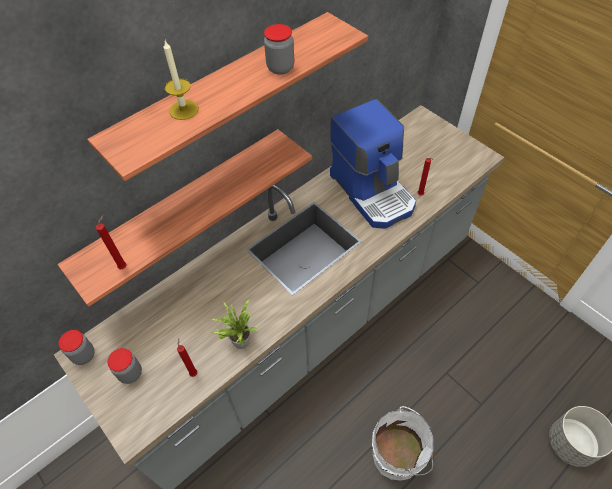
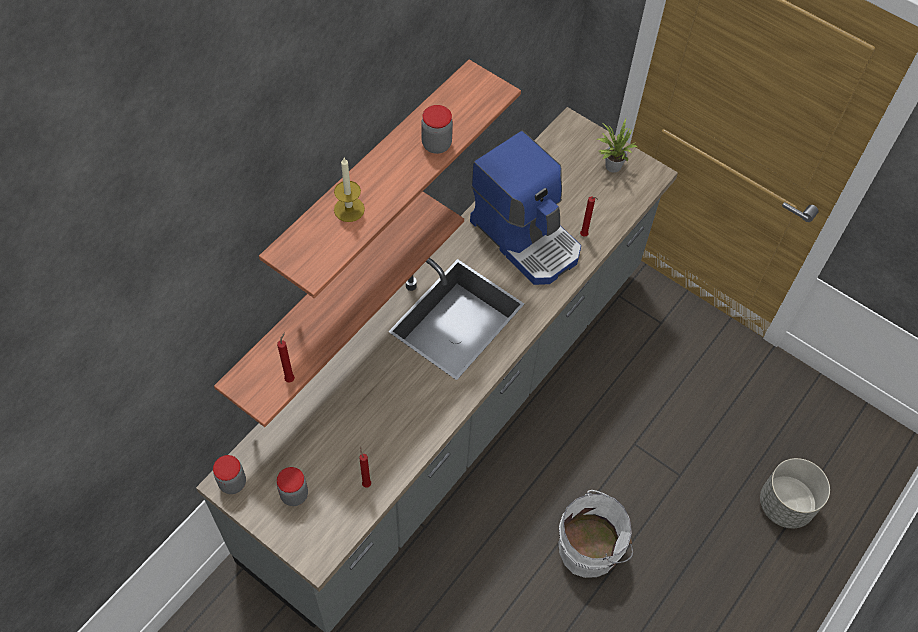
camera: 15 degrees left, 5 degrees up
potted plant [210,298,258,349] -> potted plant moved to [596,118,637,173]

